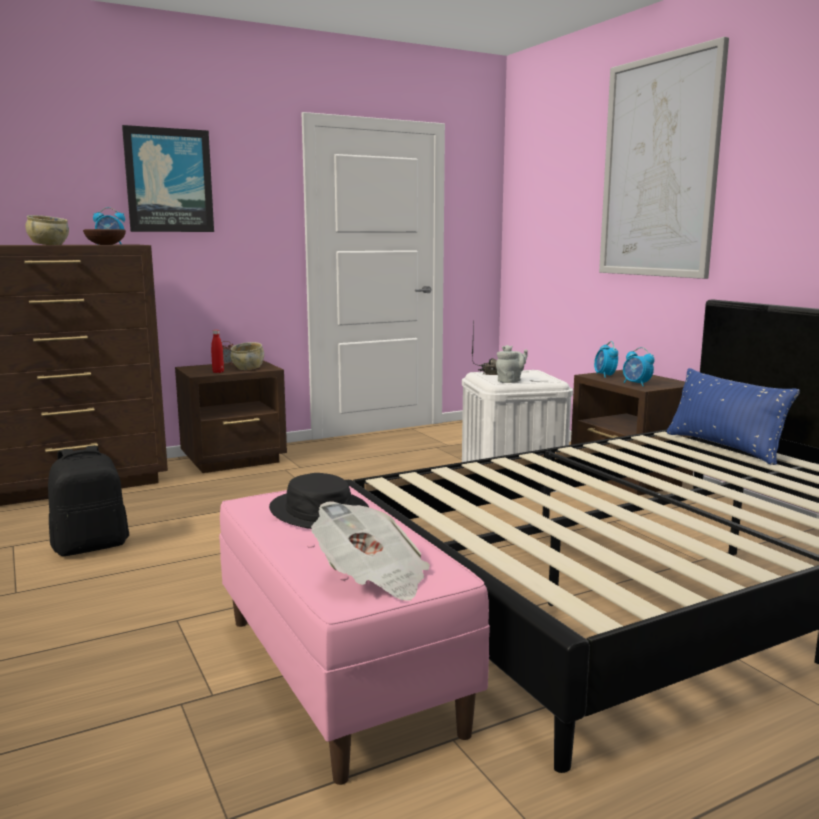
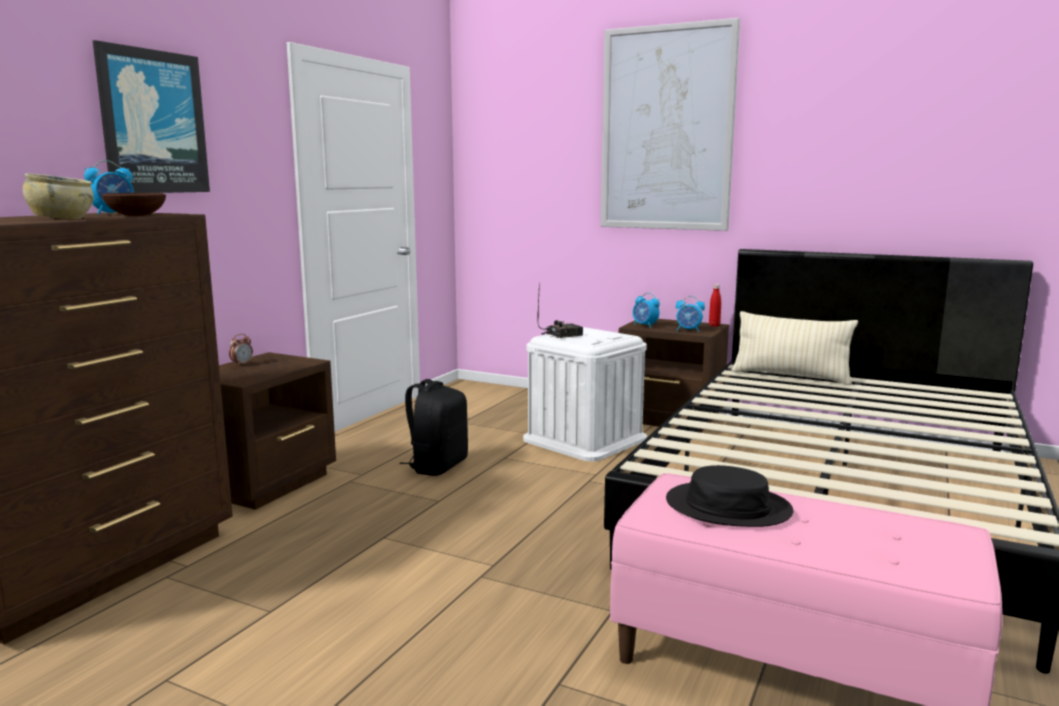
camera: 35 degrees left, 0 degrees up
black backpack [48,445,129,556] -> black backpack moved to [399,379,468,476]
red bottle [211,330,224,373] -> red bottle moved to [709,284,721,327]
beige bowl [231,342,264,370] -> none
newspaper [311,501,430,601] -> none
grey teapot [496,345,528,383] -> none
blue pillow [667,368,800,465] -> beige pillow [732,311,858,385]

